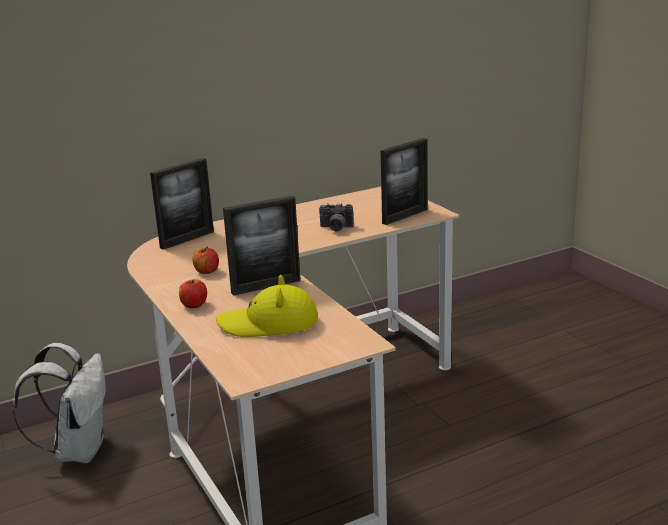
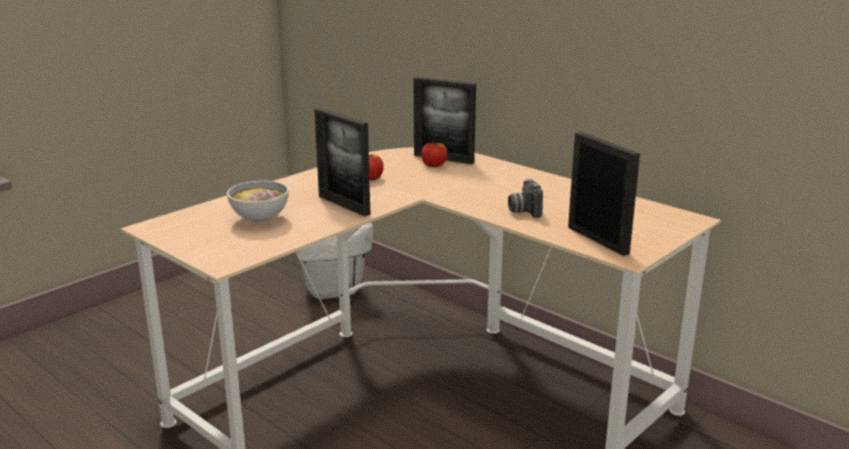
camera: 70 degrees right, 0 degrees up
apple [179,279,207,308] -> apple moved to [421,142,448,167]
yellow hat [216,275,318,337] -> bowl [227,181,289,223]
picture frame [381,138,427,225] -> picture frame turned 150 degrees counterclockwise [568,132,640,256]

